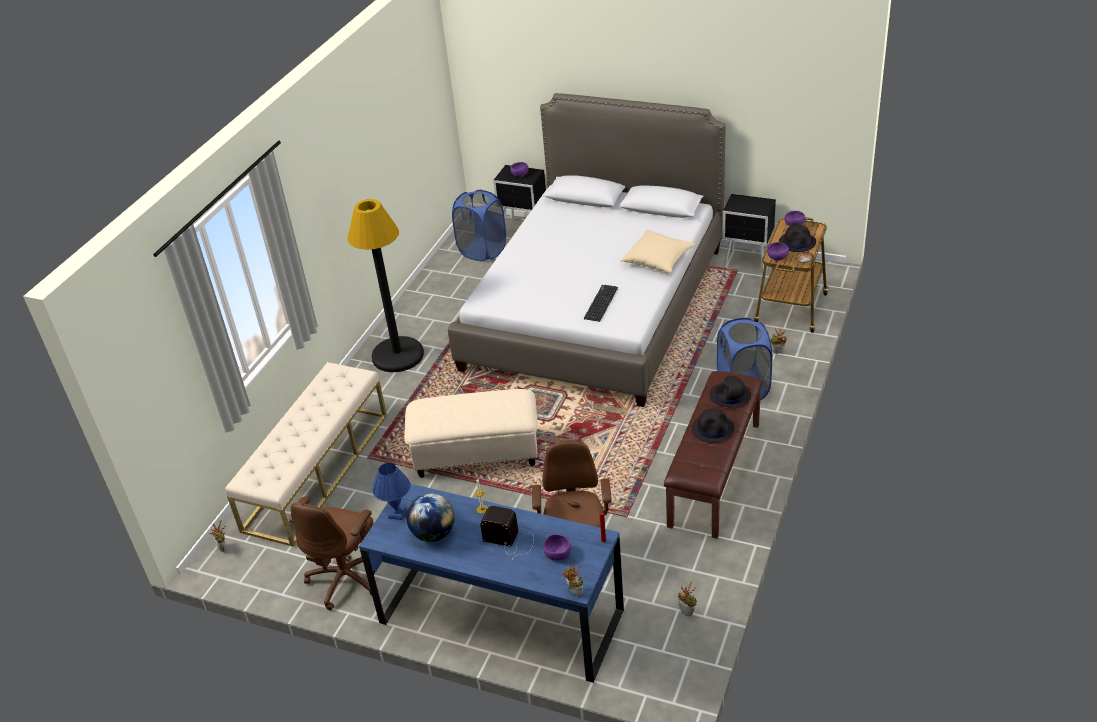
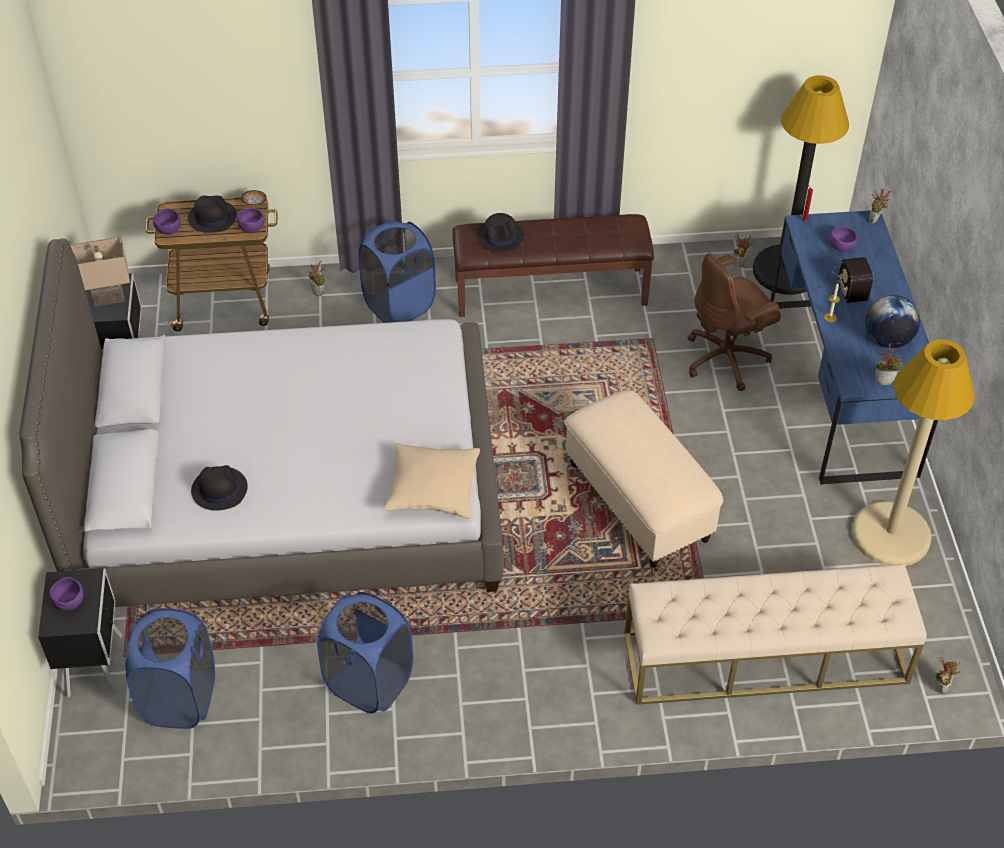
camera: 120 degrees left, 10 degrees up
brown office chair [289,497,373,611] -> beige floor lamp [852,340,975,566]
black floor lamp [347,199,424,372] -> black floor lamp moved to [753,75,849,295]
blue table lamp [372,463,411,520] -> potted plant [876,343,904,385]
keyboard [584,285,618,322] -> none
beige pillow [620,230,695,273] -> beige pillow moved to [384,443,480,519]
black hat [692,408,735,443] -> black hat moved to [191,465,248,511]
none -> beige table lamp [70,236,130,307]
none -> blue laundry basket [317,592,413,714]

